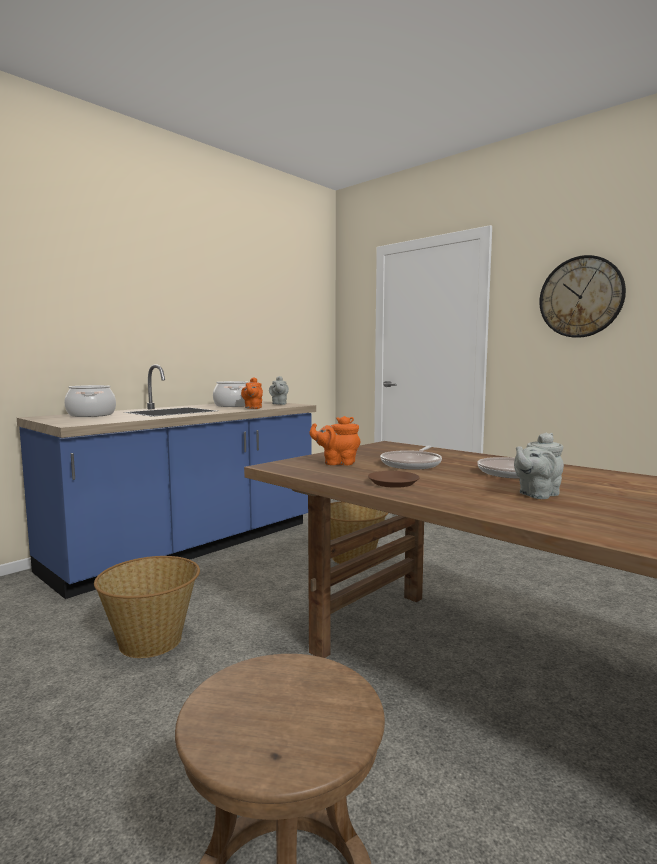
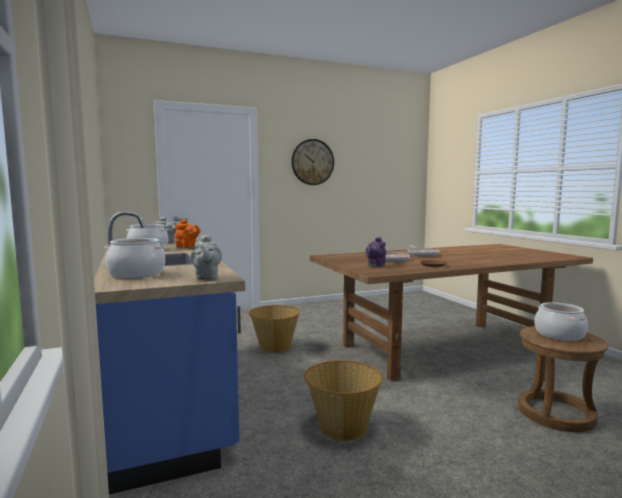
camera: 65 degrees left, 0 degrees up
orange teapot [309,416,360,465] -> purple teapot [365,237,386,267]
grey teapot [514,433,564,499] -> grey teapot moved to [190,234,222,280]
none -> cooking pot [534,302,588,341]

